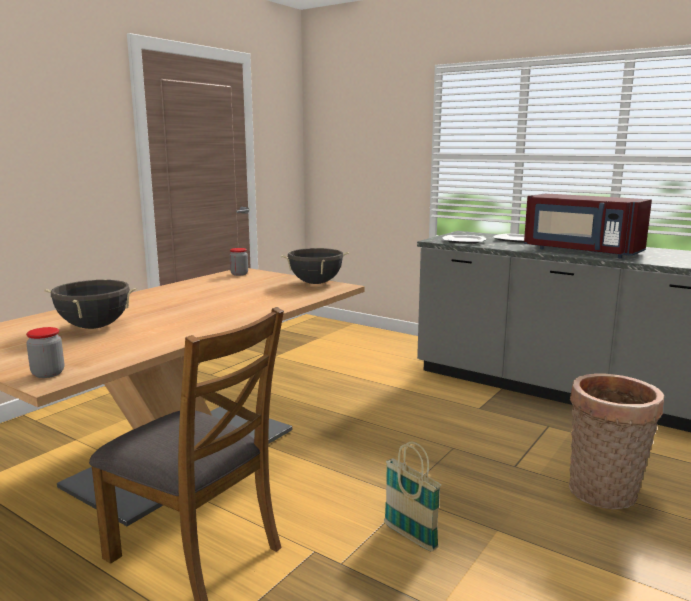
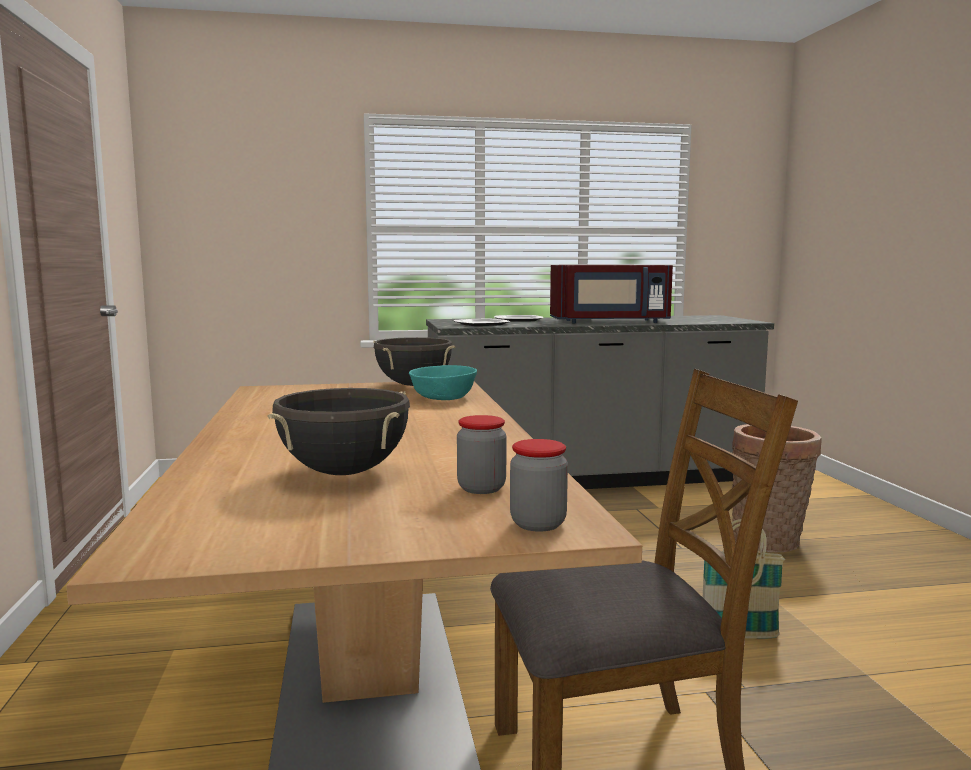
camera: 45 degrees left, 5 degrees down
jar [230,248,248,276] -> jar moved to [457,415,507,494]
none -> turquoise bowl [409,365,477,400]

